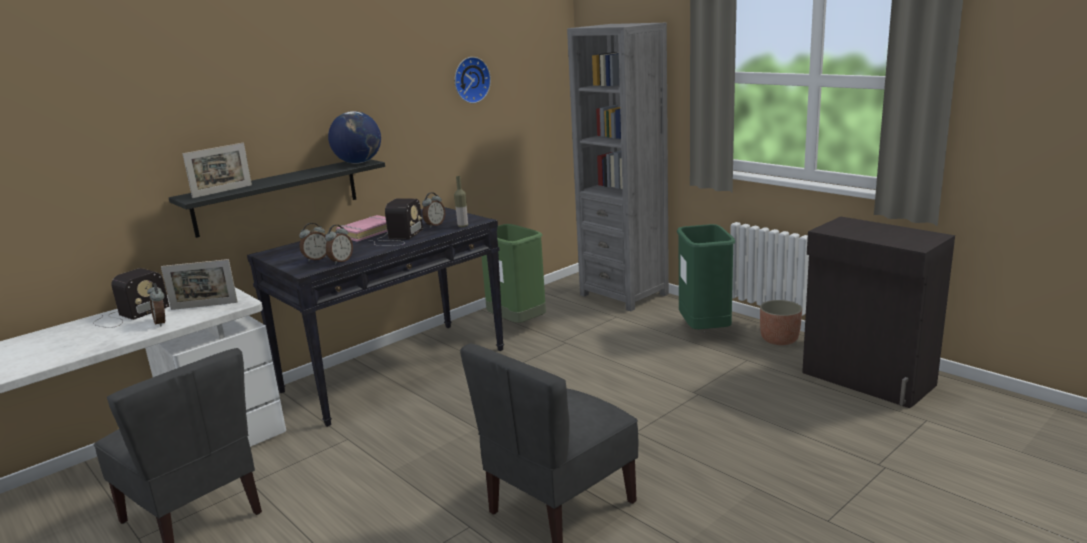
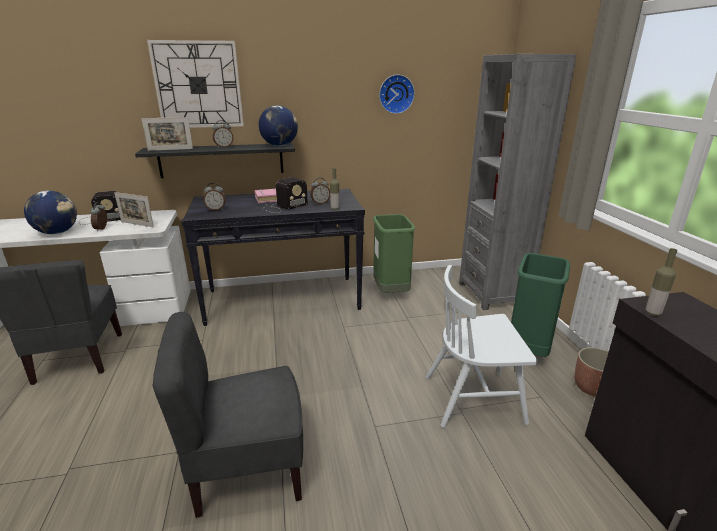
camera: 30 degrees right, 5 degrees up
alarm clock [325,225,353,264] -> alarm clock moved to [213,120,233,148]
none -> globe [24,191,77,234]
none -> wall clock [147,40,244,128]
none -> white chair [425,265,538,428]
none -> bottle [645,248,677,316]

